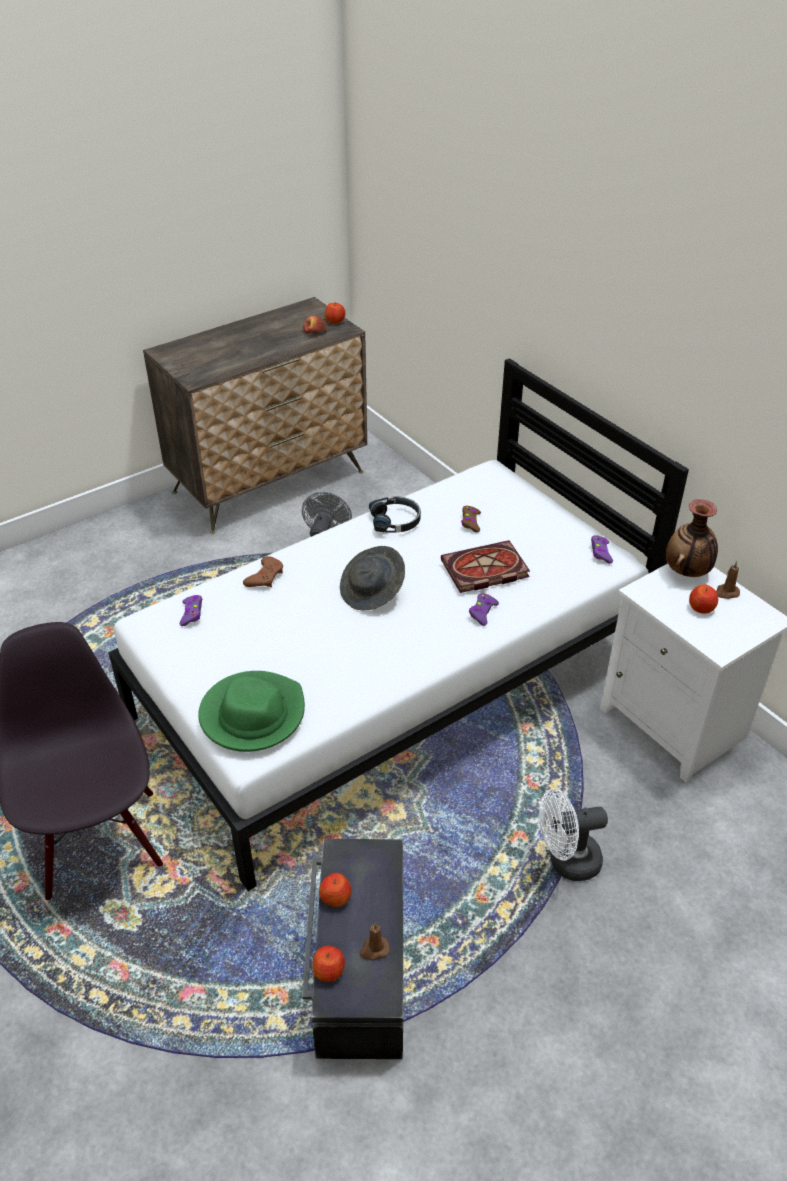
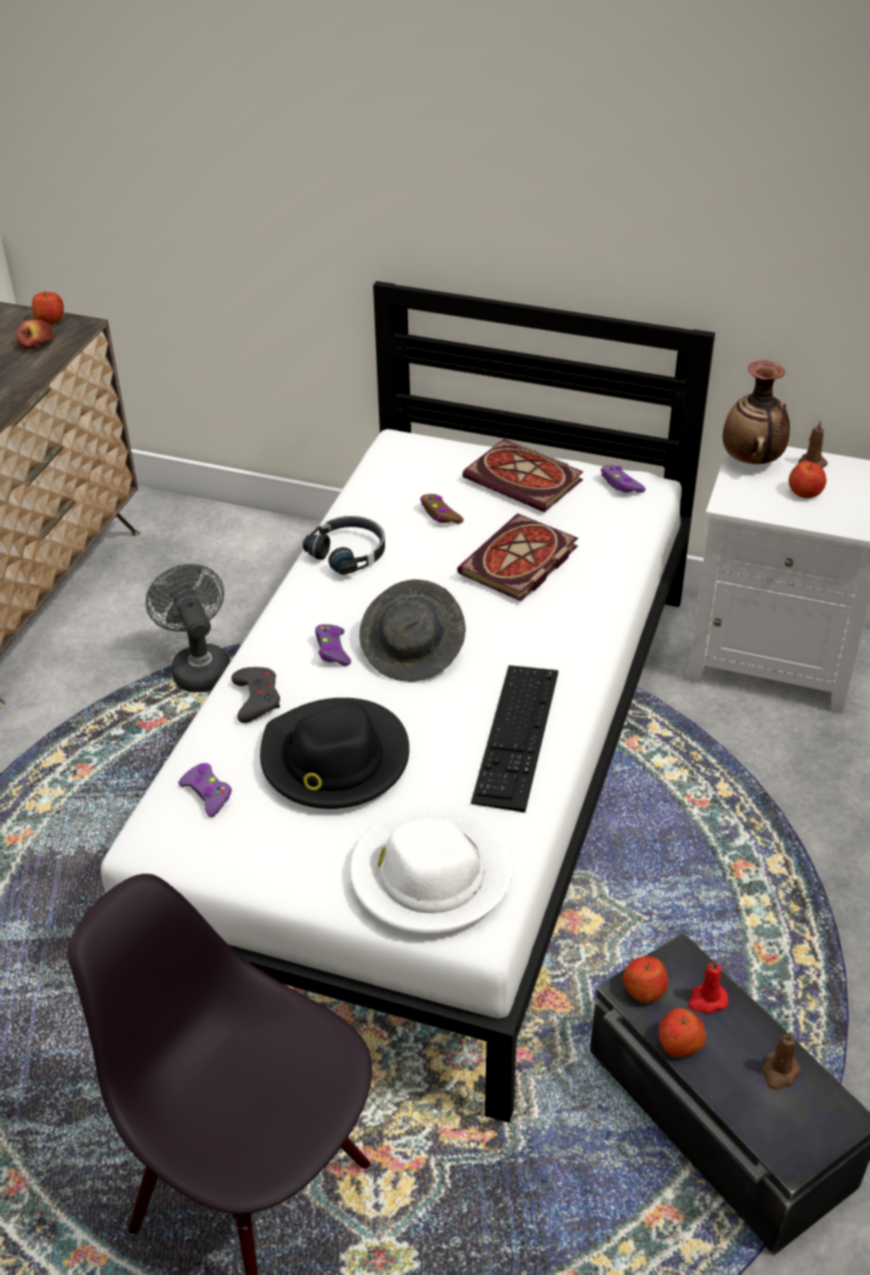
camera: 35 degrees left, 0 degrees up
green hat [198,671,305,752] -> white hat [350,803,512,934]
brown game controller [243,556,283,587] -> grey game controller [231,667,280,723]
apple [313,946,345,982] -> apple moved to [623,956,668,1003]
purple game controller [469,593,499,626] -> purple game controller moved to [315,624,351,666]
white fan [539,789,608,881] -> none
none -> black hat [260,698,409,809]
none -> book [463,439,583,512]
none -> keyboard [471,665,558,813]
none -> red candle [688,959,728,1014]

